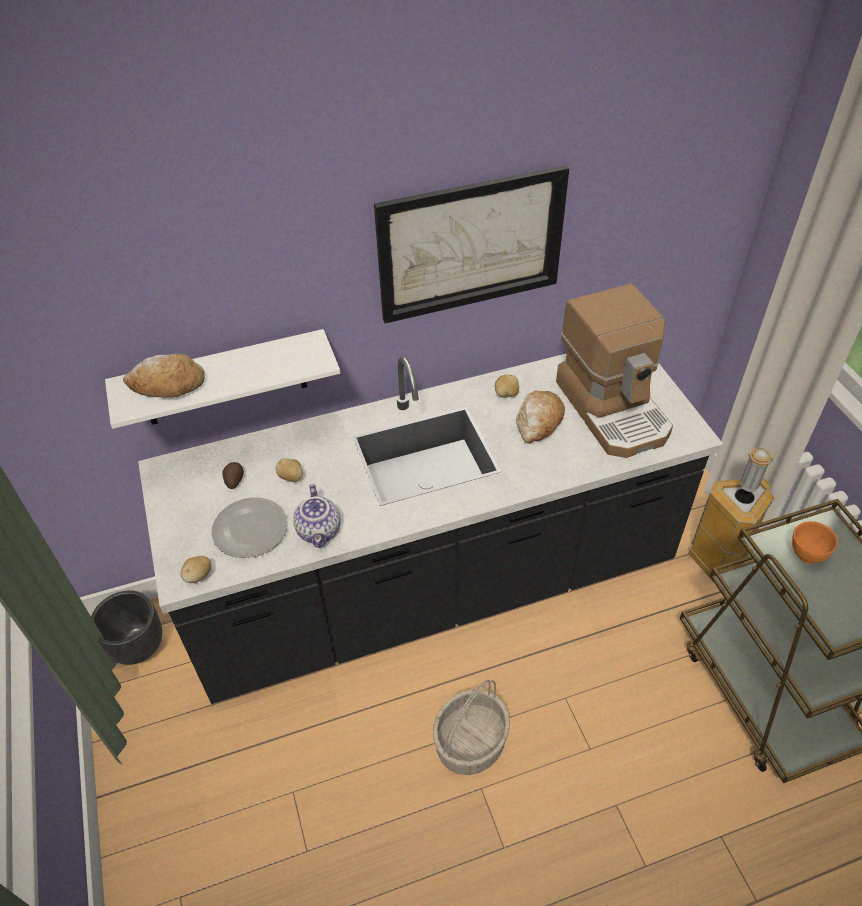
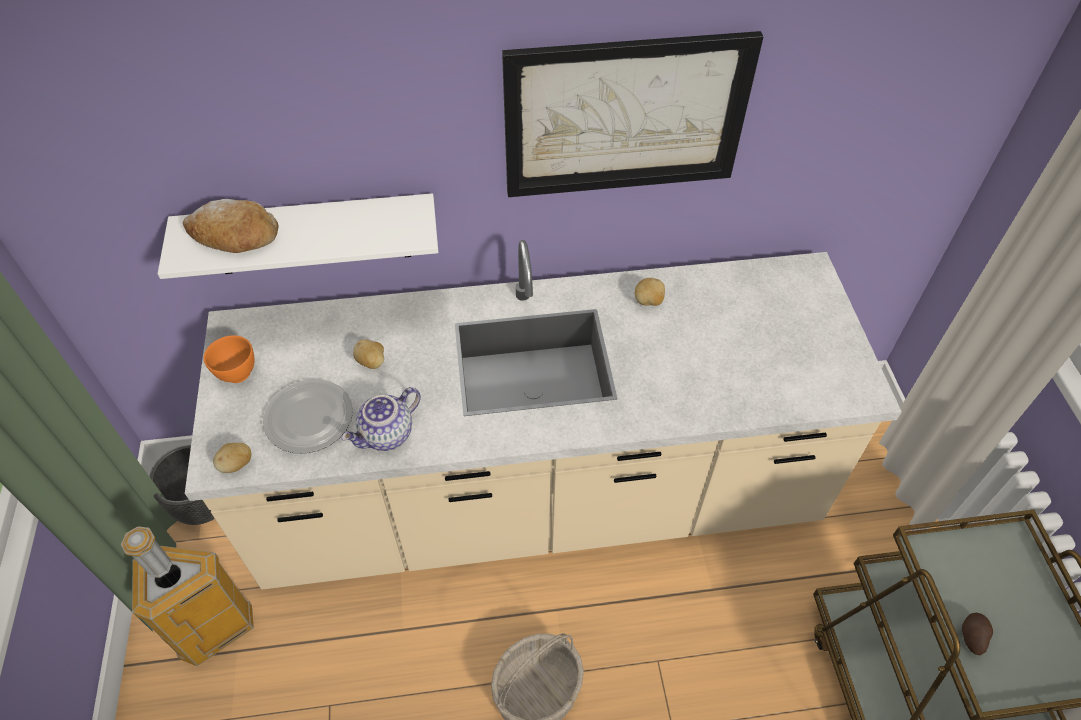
camera: 10 degrees right, 5 degrees up
black counter [138,353,723,704] -> beige counter [185,240,902,590]
potato [223,462,244,489] -> potato moved to [962,613,993,655]
teapot [293,484,341,548] -> teapot turned 45 degrees clockwise [341,387,421,451]
bread [516,390,565,444] -> none
coffee machine [556,284,673,458] -> none
trash can [688,447,774,581] -> trash can moved to [121,526,254,666]
orange bowl [792,521,838,564] -> orange bowl moved to [204,335,255,383]

